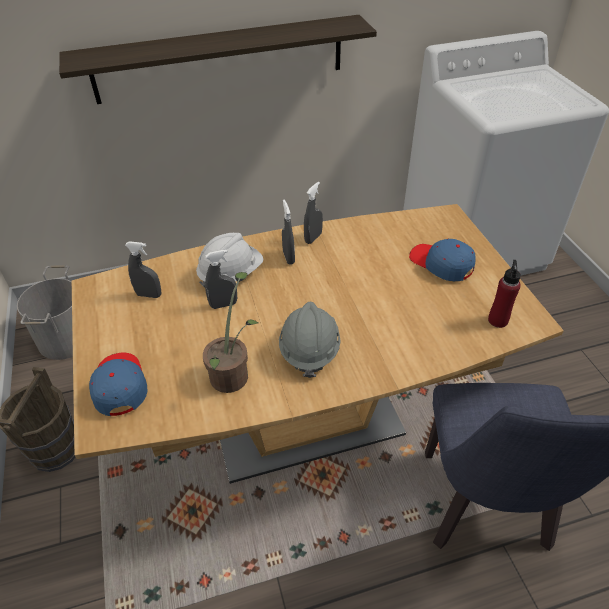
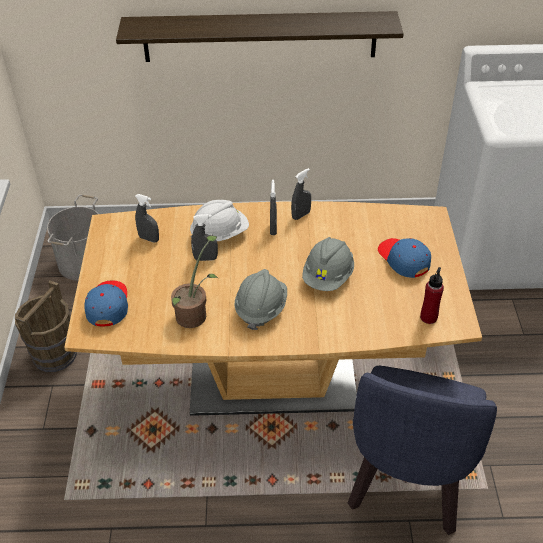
camera: 15 degrees right, 0 degrees up
none -> grey hard hat [302,237,354,291]

